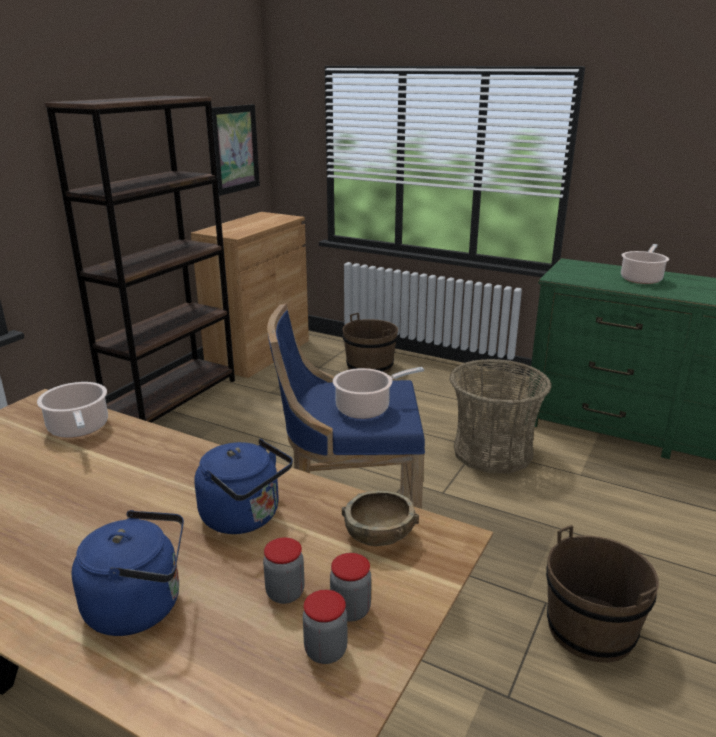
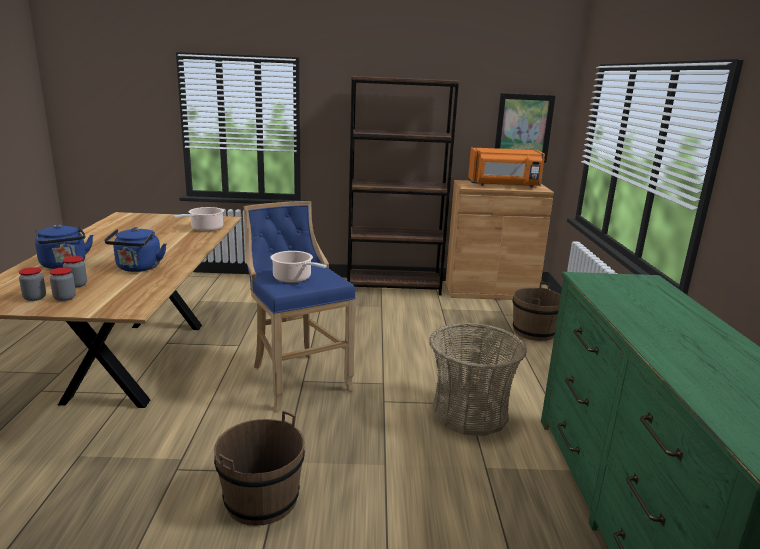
camera: 60 degrees right, 5 degrees down
brown bowl [342,491,419,546] -> none
cooking pot [621,244,669,284] -> none
none -> orange microwave [468,148,545,188]

